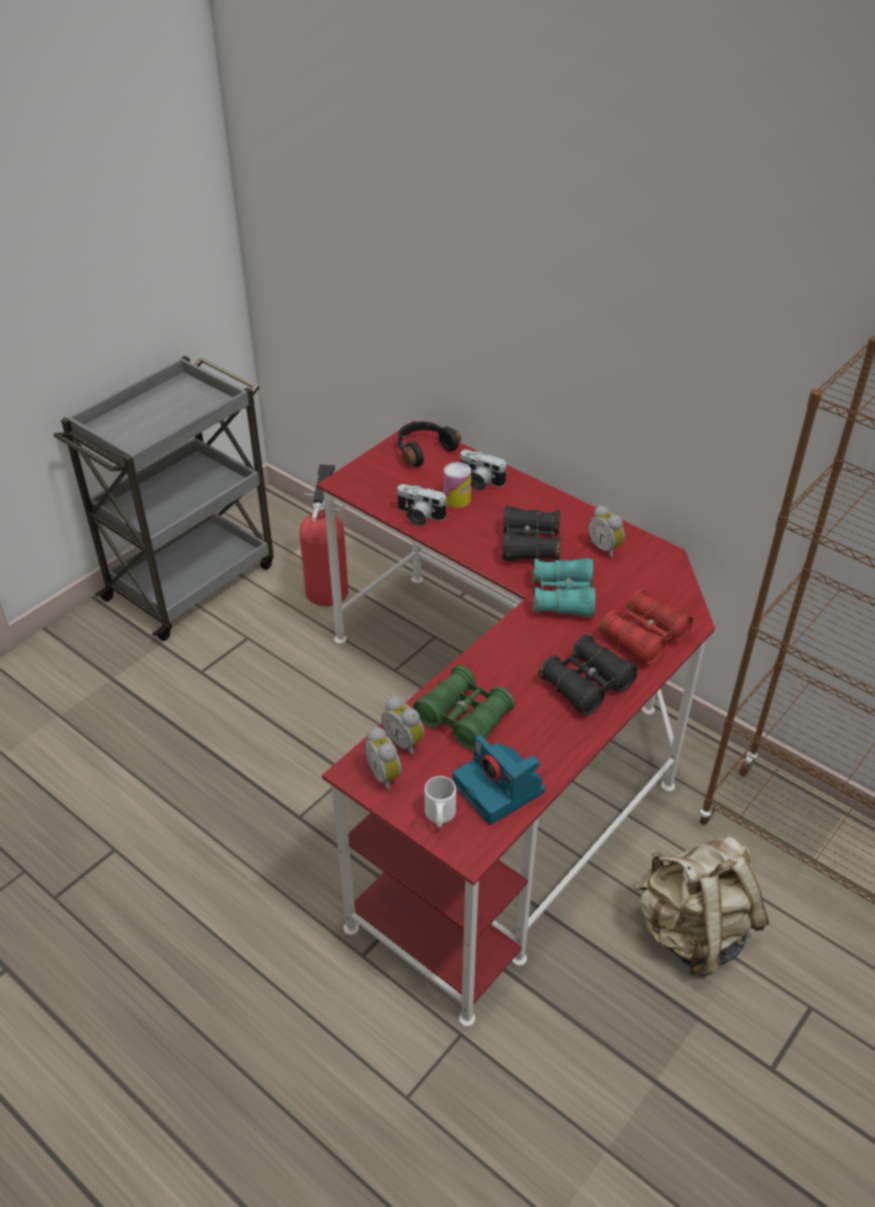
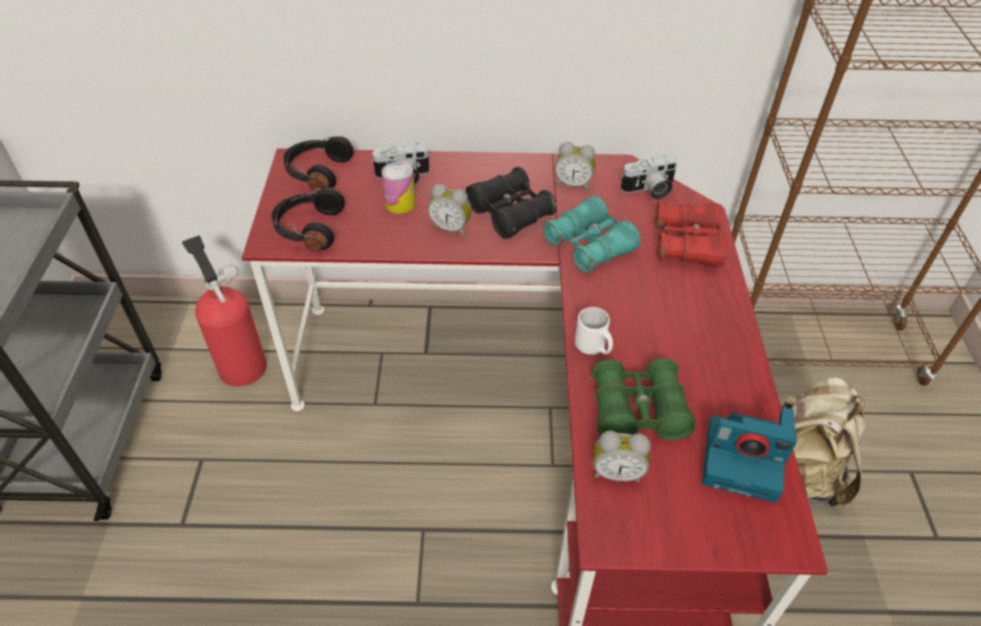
camera: 40 degrees left, 5 degrees up
alarm clock [364,727,401,792] -> alarm clock moved to [428,184,472,237]
camera [396,484,446,527] -> camera moved to [621,154,677,200]
white mug [425,776,456,828] -> white mug moved to [575,307,613,355]
black binoculars [539,634,638,716] -> none
none -> black headphones [271,188,345,251]

